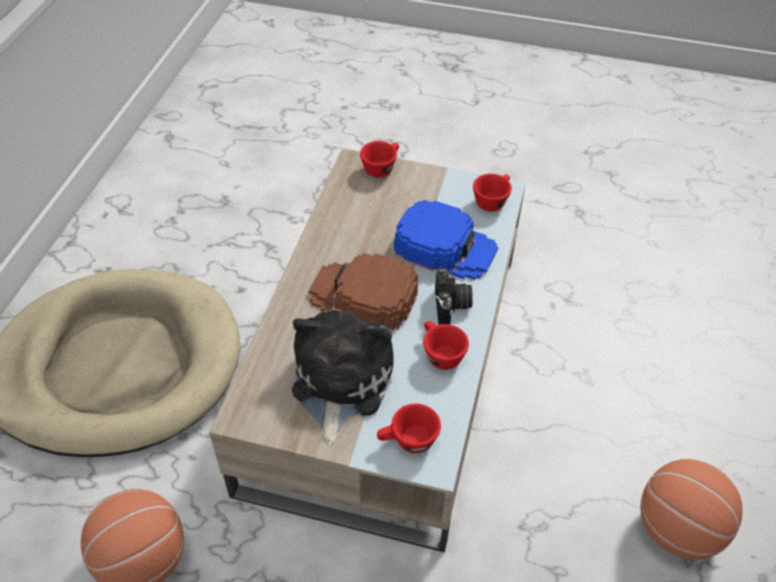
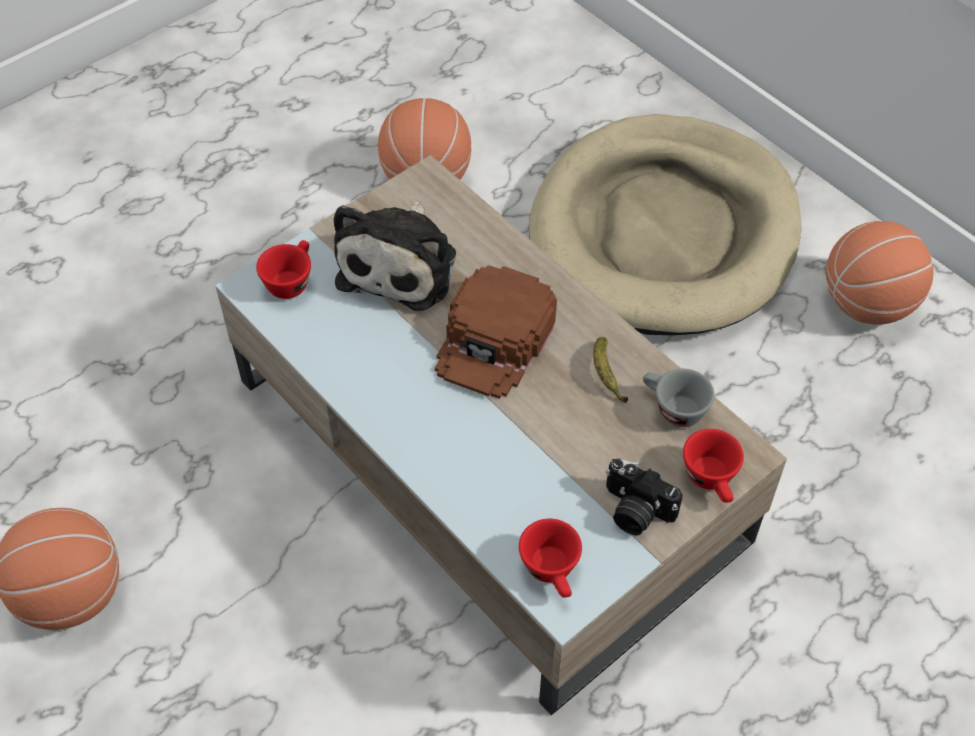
camera: 125 degrees right, 5 degrees up
plush toy [292,309,394,445] -> plush toy turned 60 degrees clockwise [334,202,456,311]
brown cap [309,253,418,332] -> brown cap turned 150 degrees clockwise [435,265,557,399]
blue cap [394,200,499,280] -> none
red cup [423,321,469,370] -> none
camera [435,267,473,325] -> camera moved to [606,459,683,535]
none -> banana [593,337,628,403]
none -> grey cup [643,369,715,427]
none -> basketball [826,221,933,324]

